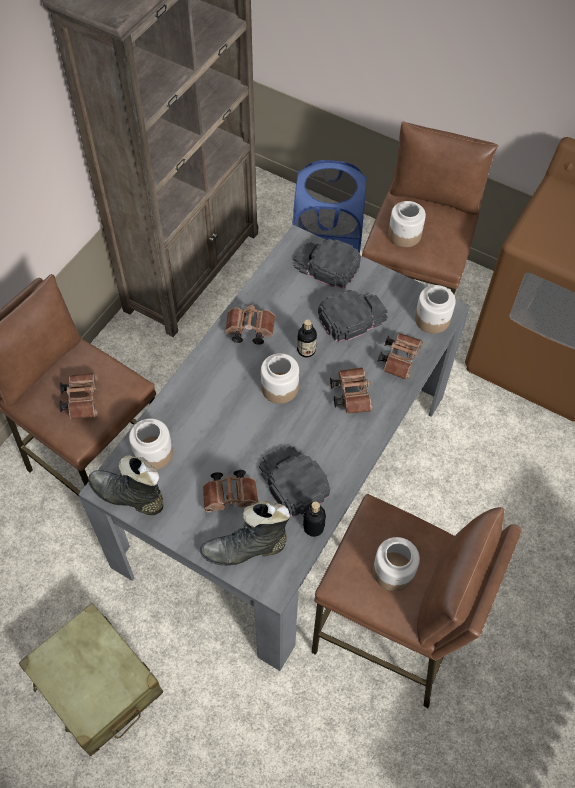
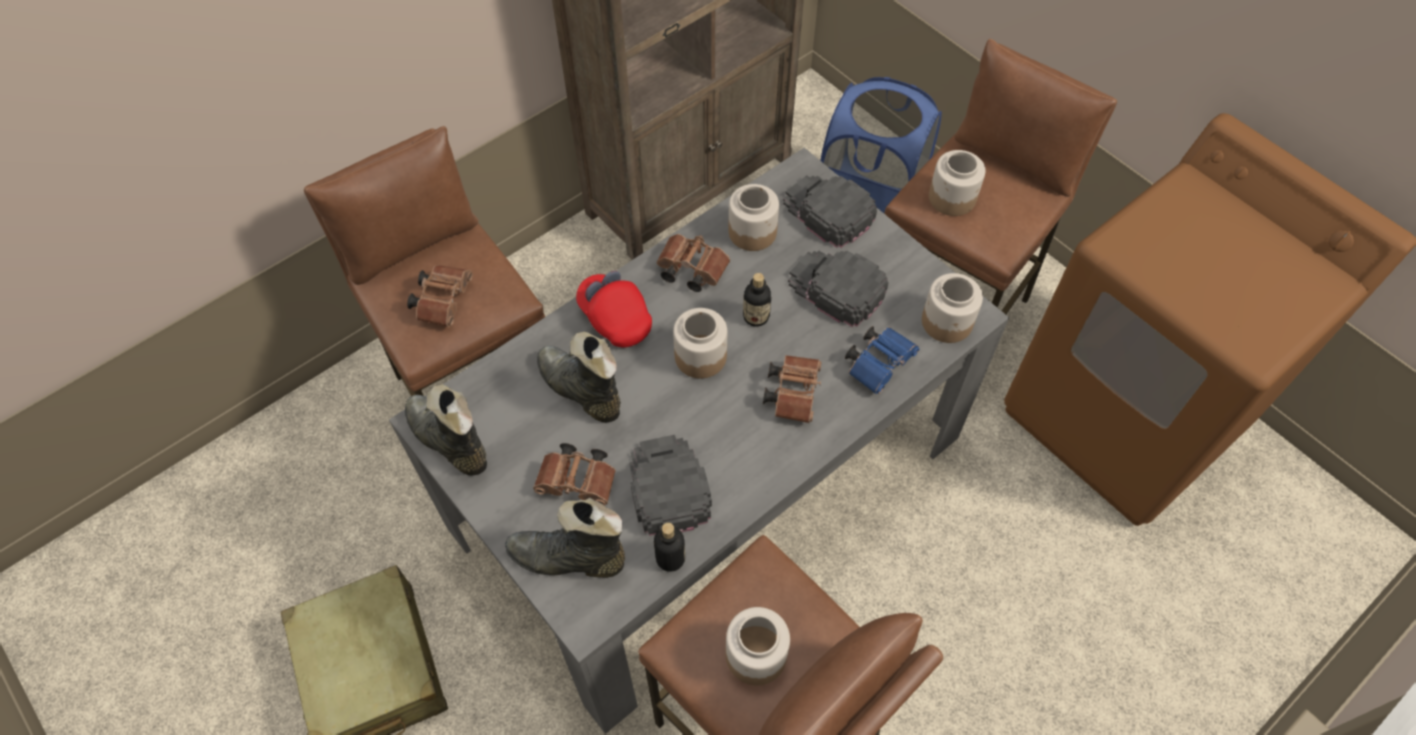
camera: 20 degrees right, 0 degrees up
jar [129,419,173,470] -> jar moved to [728,184,779,251]
black cap [318,290,388,342] -> black cap turned 135 degrees counterclockwise [788,251,889,327]
brown binoculars [377,333,423,380] -> blue binoculars [845,326,919,394]
none -> black boot [537,332,621,423]
none -> red cap [576,271,652,348]

